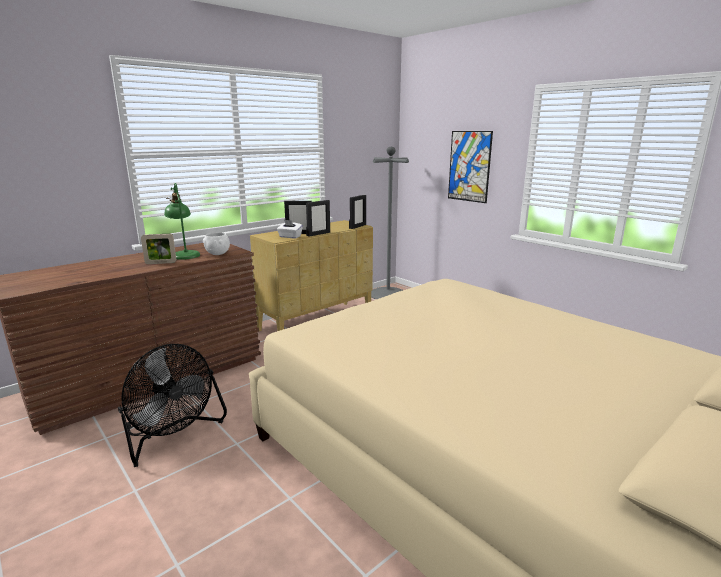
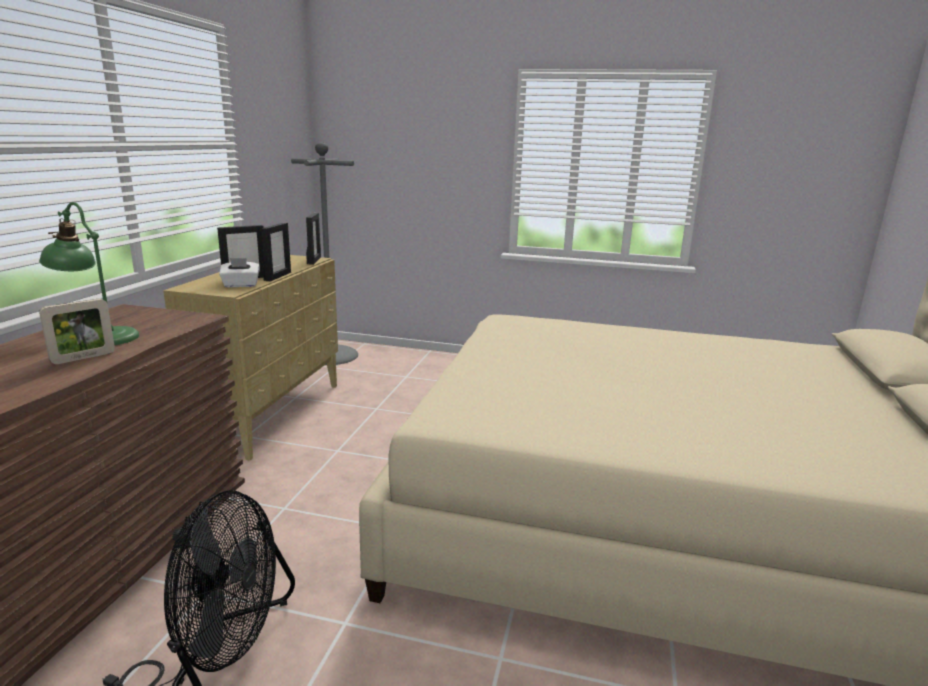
camera: 35 degrees left, 0 degrees up
white bowl [203,233,230,255] -> none
picture [448,131,493,203] -> none

